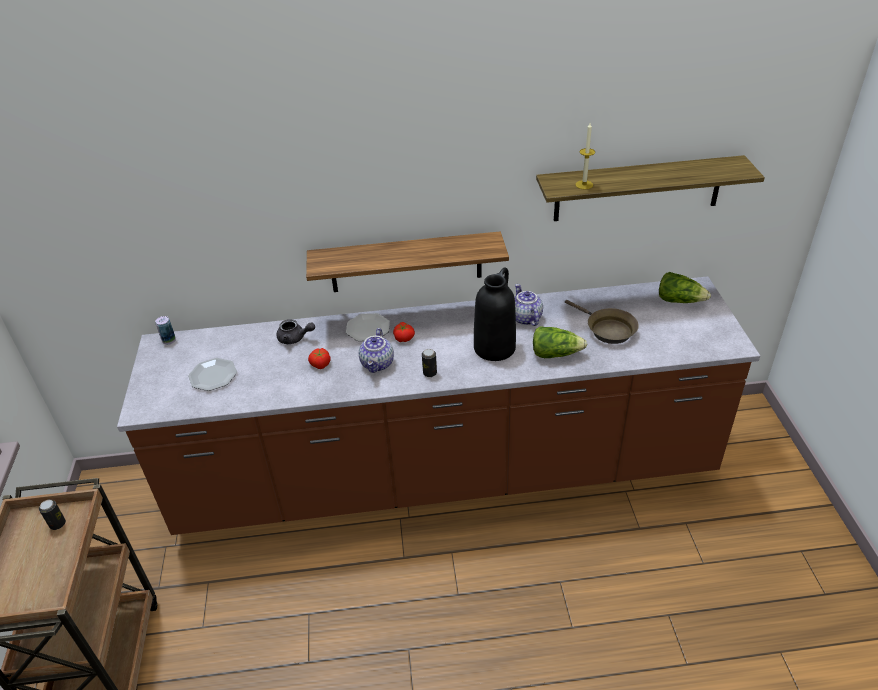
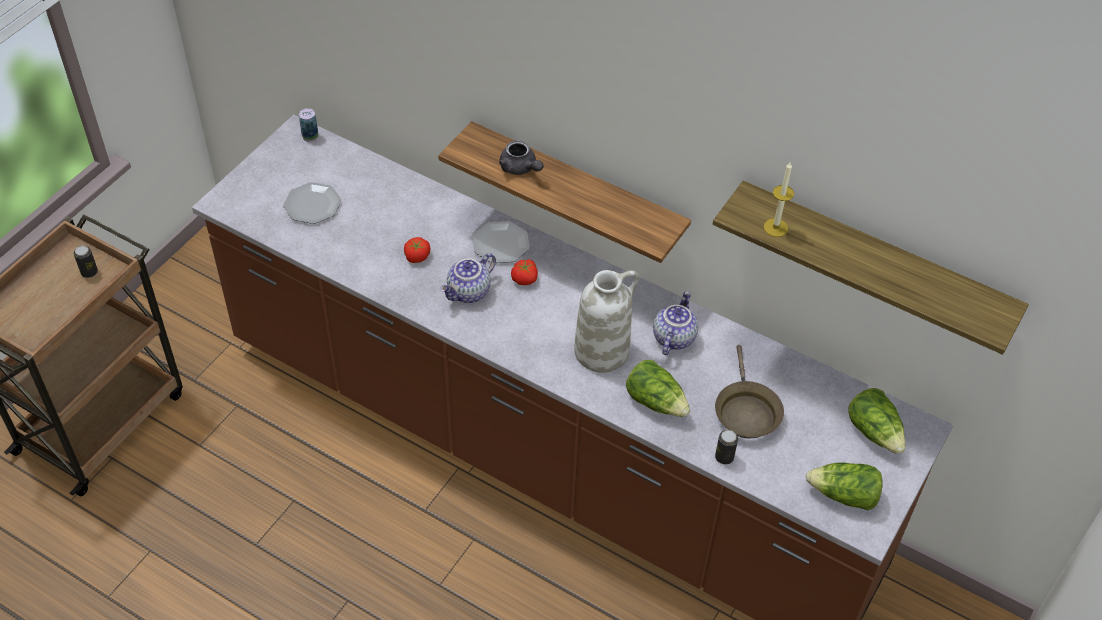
camera: 35 degrees right, 10 degrees up
grey teapot [276,319,315,344] -> grey teapot moved to [499,140,543,175]
can [422,349,437,377] -> can moved to [715,430,738,464]
black vase [474,268,516,361] -> white vase [574,270,639,373]
none -> lettuce [806,463,883,510]

